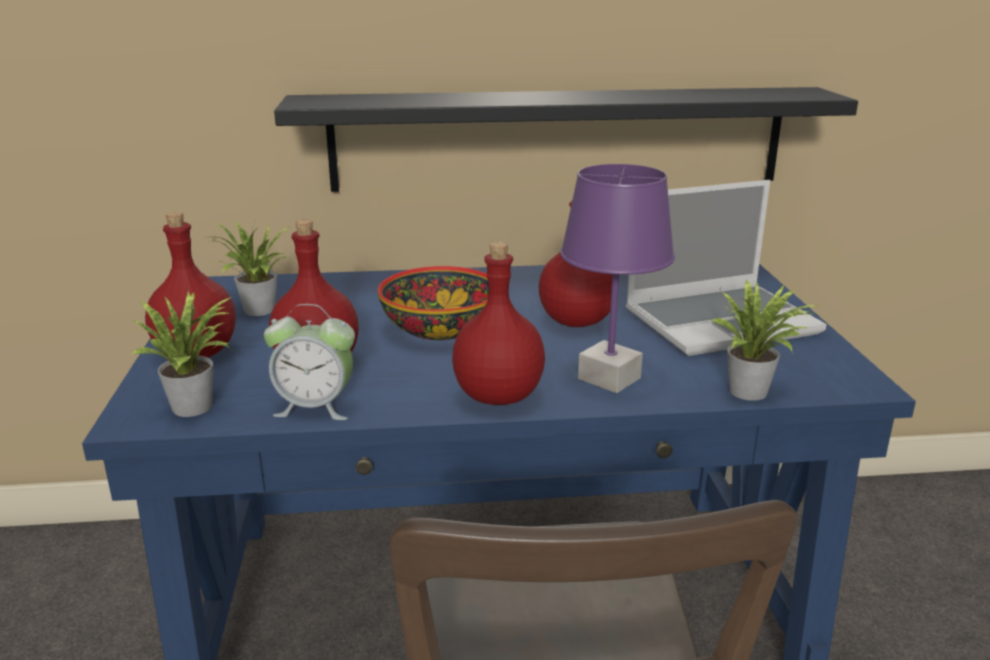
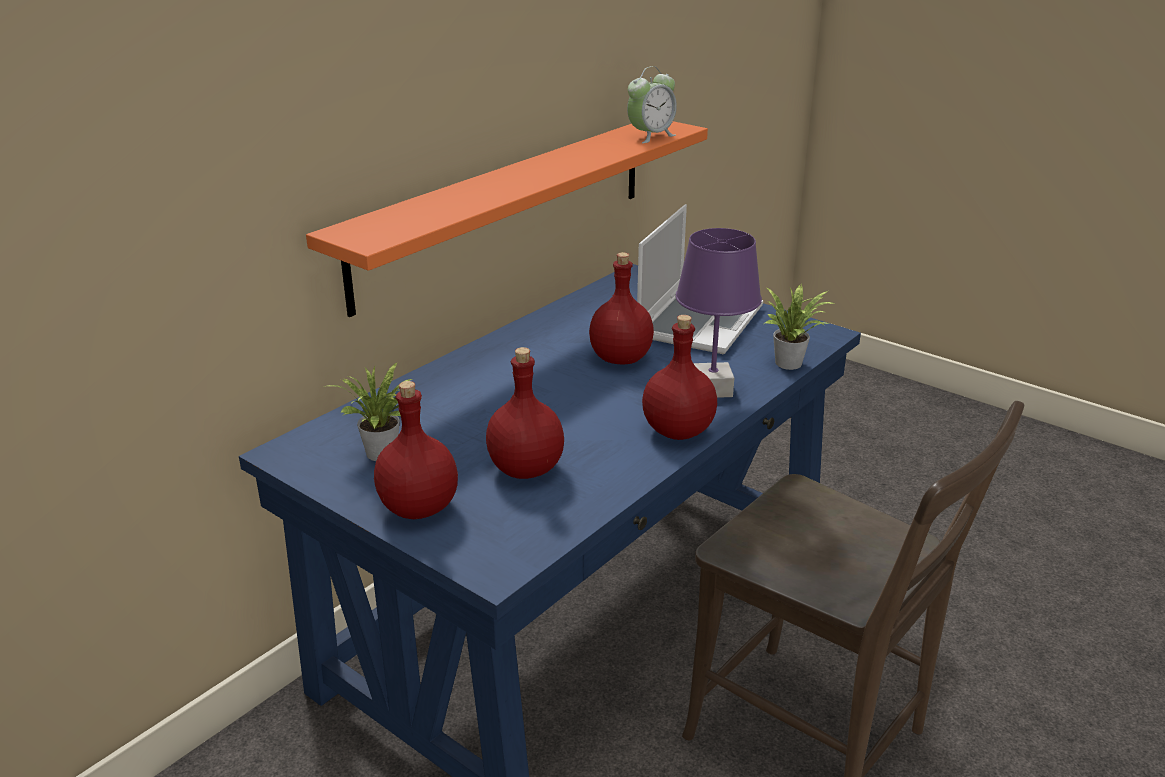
camera: 45 degrees left, 5 degrees up
potted plant [132,291,232,417] -> none
alarm clock [264,304,355,420] -> alarm clock moved to [627,66,677,143]
black shelf [274,87,858,192] -> orange shelf [306,121,708,317]
bowl [378,266,489,340] -> none

